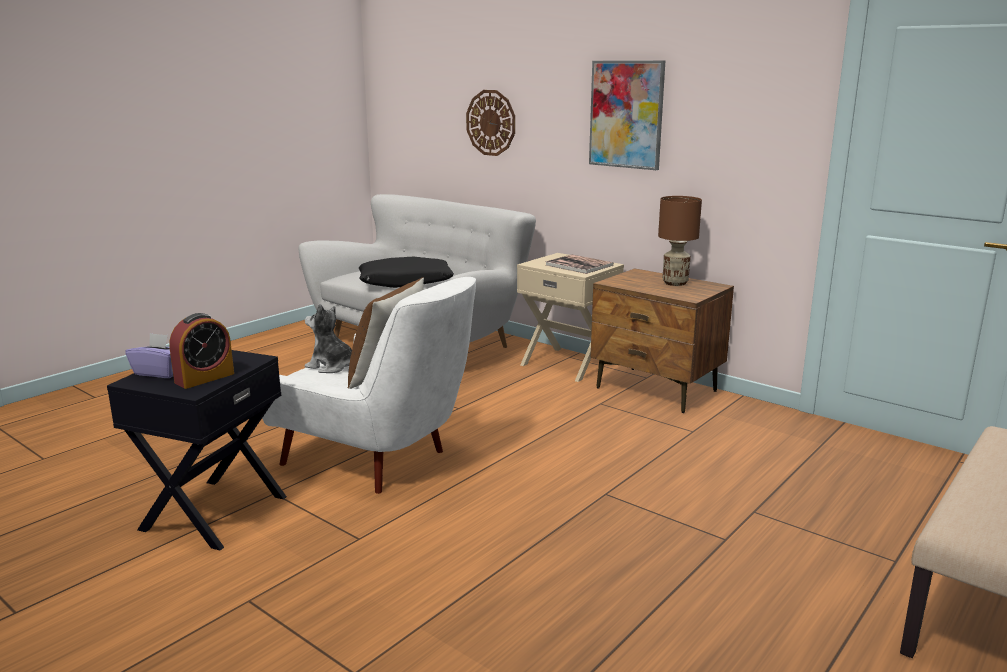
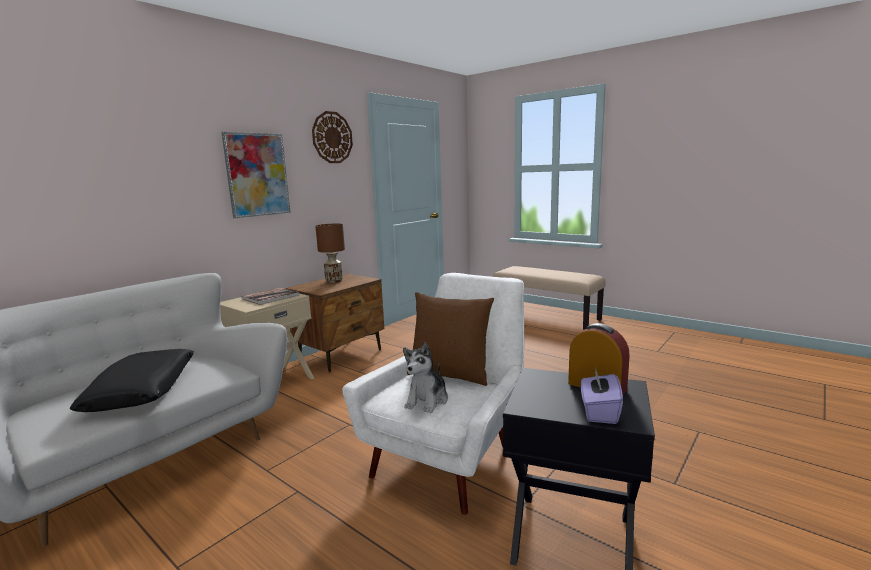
camera: 90 degrees left, 5 degrees down
wall clock [466,90,515,156] -> wall clock moved to [312,111,353,163]

